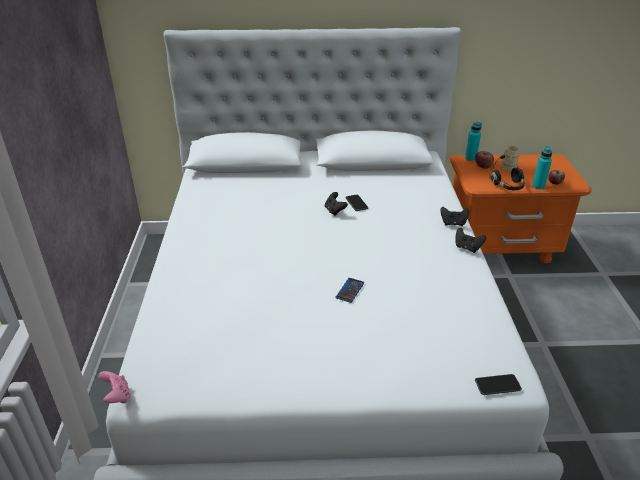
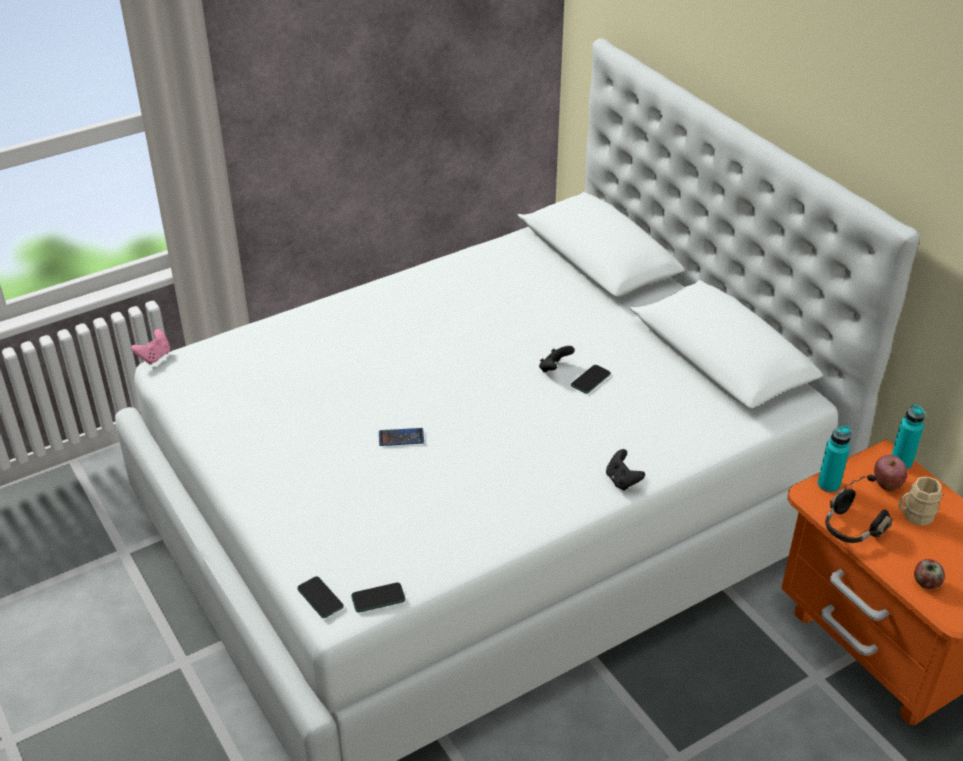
camera: 60 degrees right, 5 degrees up
black game controller [455,228,486,253] -> none
turquoise bottle [532,146,552,189] -> turquoise bottle moved to [818,426,852,492]
none -> phone [351,582,406,613]

